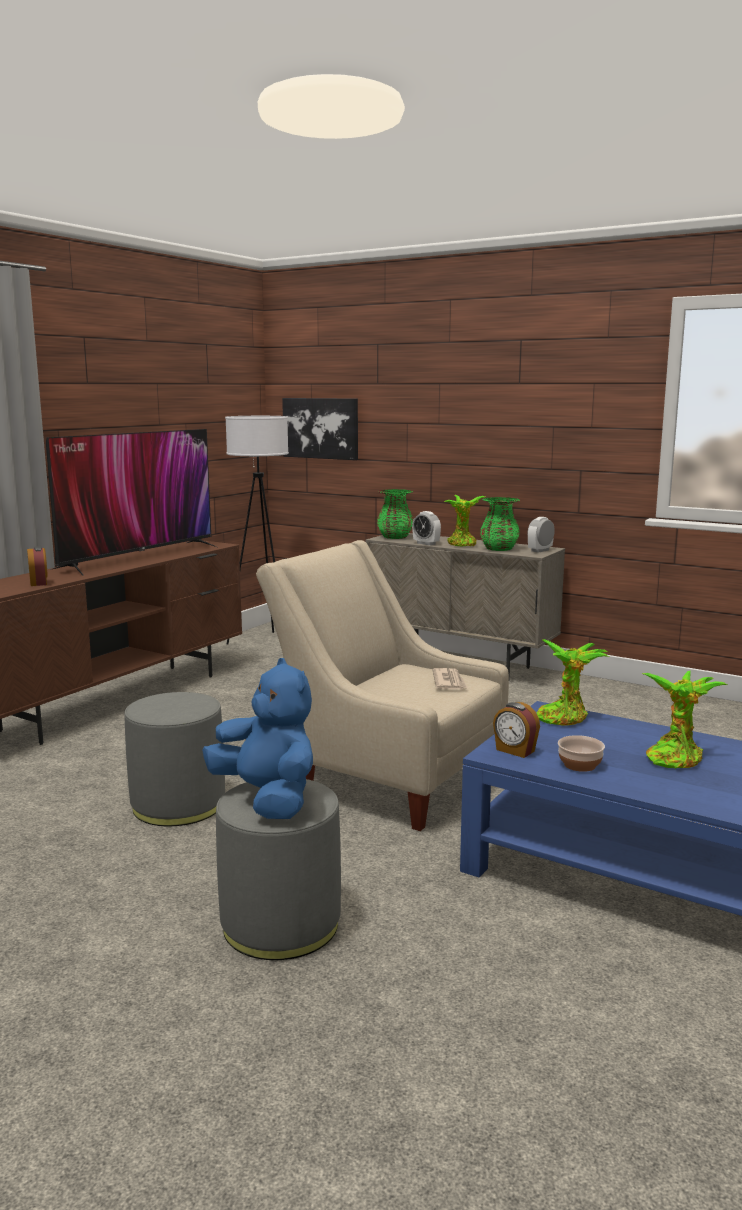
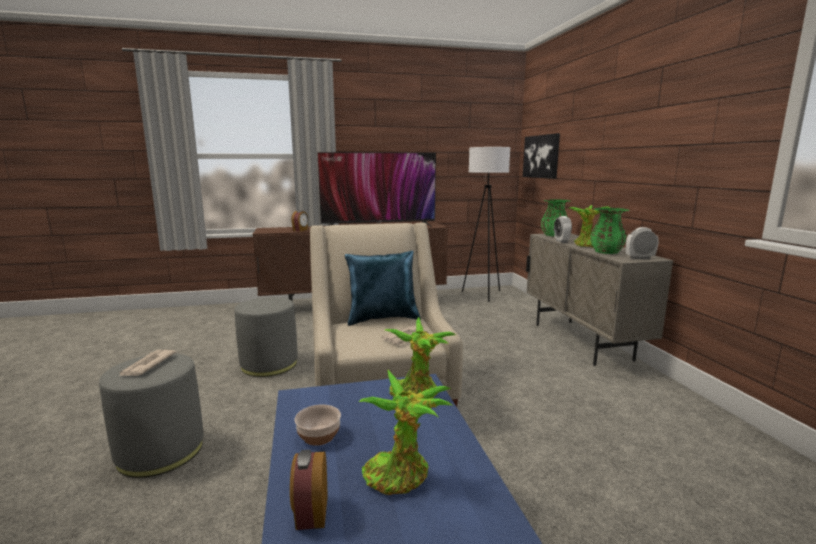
camera: 45 degrees right, 0 degrees up
blue plush toy [202,658,313,819] -> newspaper [119,350,176,376]
alarm clock [493,702,540,758] -> alarm clock moved to [290,450,328,530]
none -> blue pillow [345,250,421,326]

